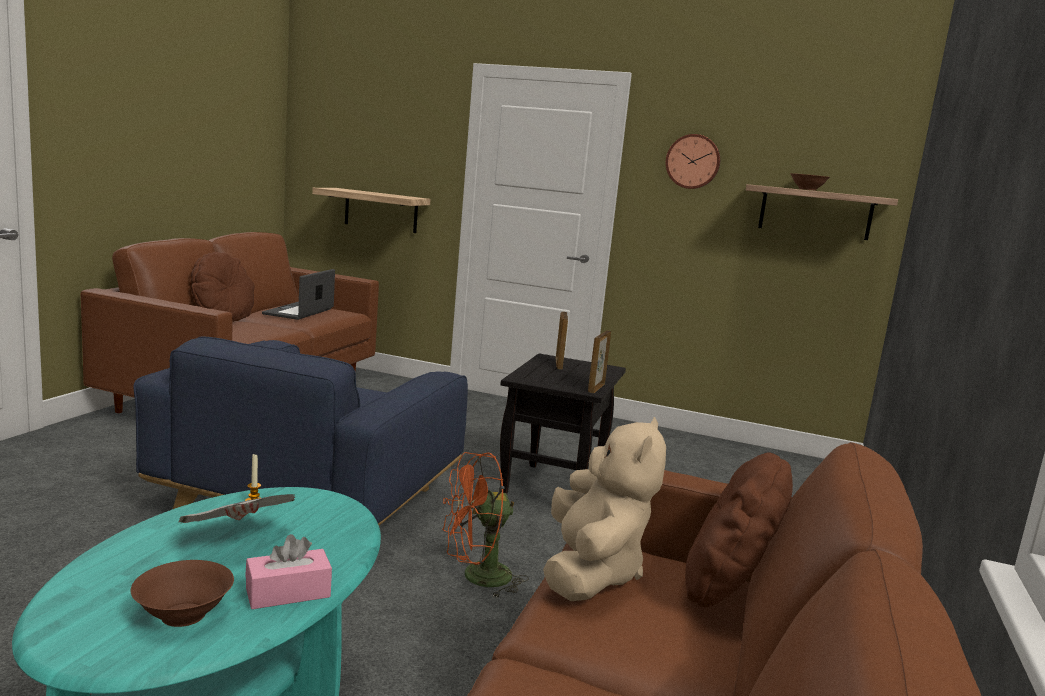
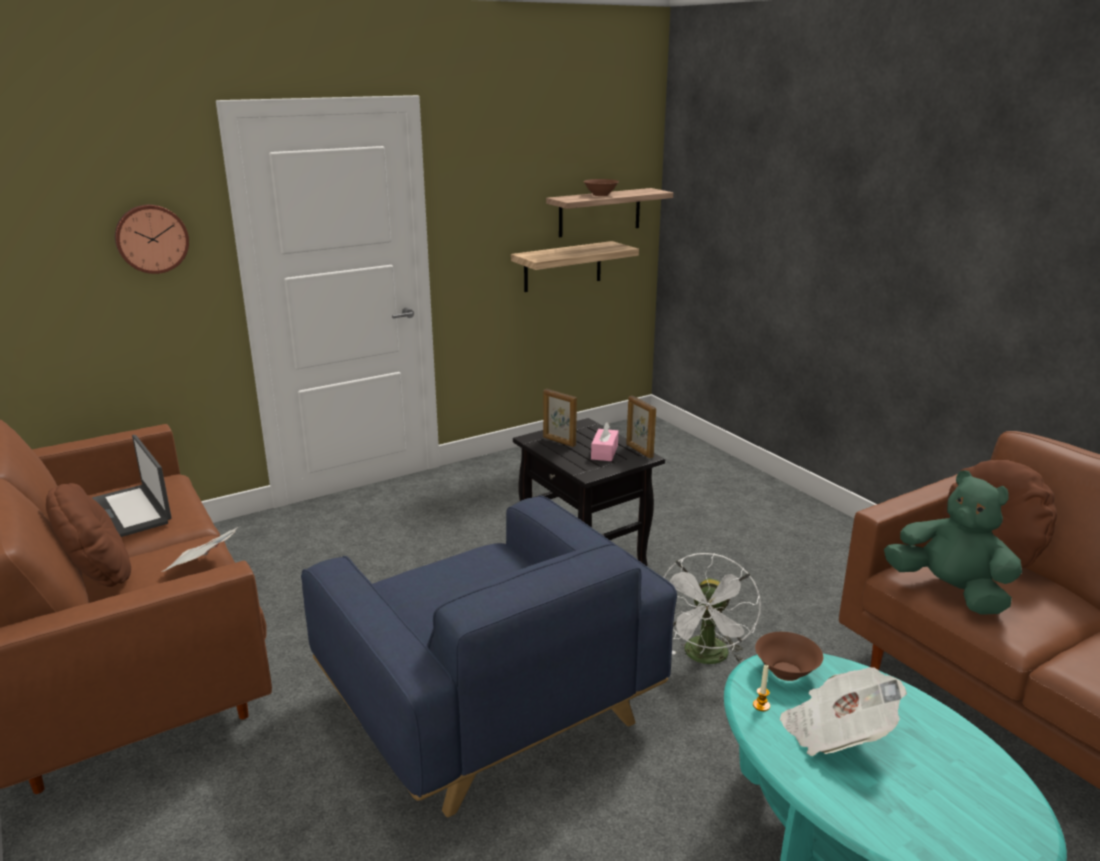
camera: 50 degrees left, 10 degrees up
brown bowl [130,560,234,627] -> brown bowl moved to [755,632,823,681]
pink tissue box [245,534,332,609] -> pink tissue box moved to [591,422,618,461]
shelf [312,188,431,233] -> shelf moved to [511,241,639,292]
orange fan [442,452,529,598] -> white fan [663,553,761,664]
beige plush toy [543,417,666,601] -> green plush toy [884,470,1022,615]
wall clock [666,134,720,189] -> wall clock moved to [115,205,189,274]
none -> newspaper [161,527,238,572]

